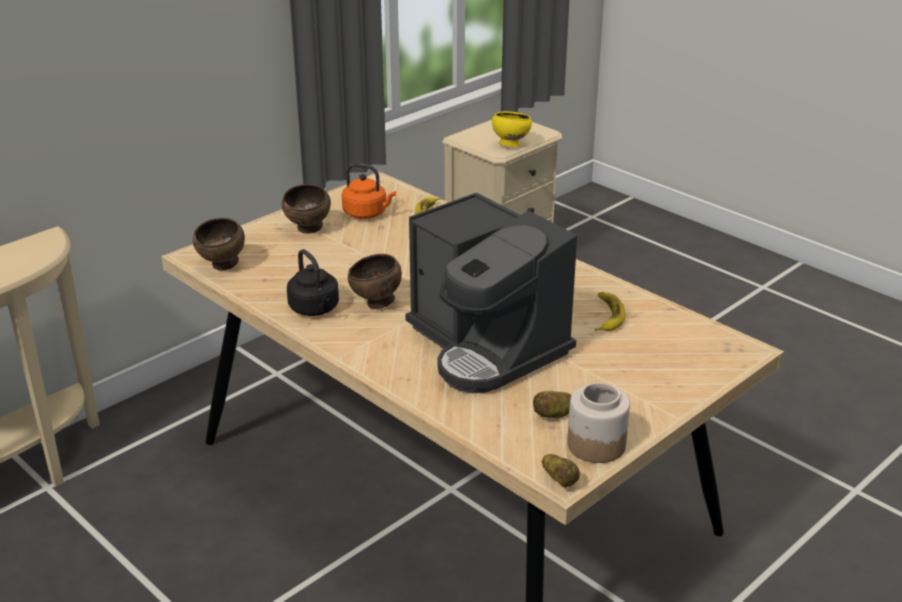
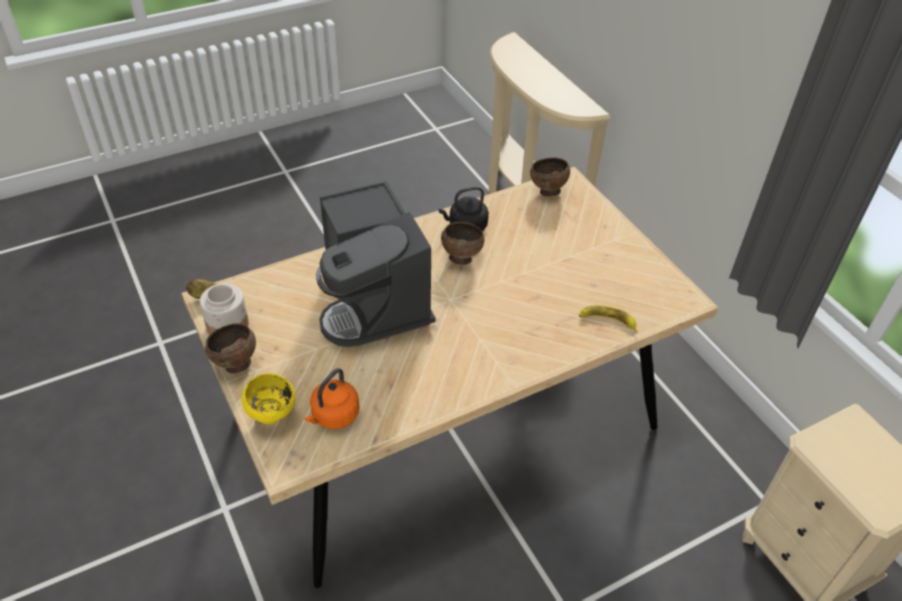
camera: 105 degrees right, 15 degrees up
brown bowl [282,184,331,234] -> brown bowl moved to [205,323,256,374]
orange kettle [342,163,396,219] -> orange kettle moved to [305,368,360,429]
coffee machine [405,193,577,393] -> coffee machine turned 90 degrees counterclockwise [316,181,436,348]
yellow bowl [492,111,532,147] -> yellow bowl moved to [241,373,296,424]
potato [533,391,572,418] -> none
banana [595,292,626,331] -> none

